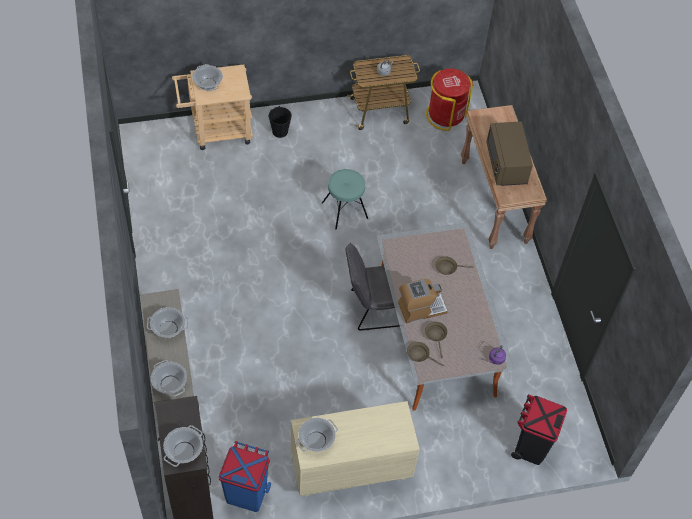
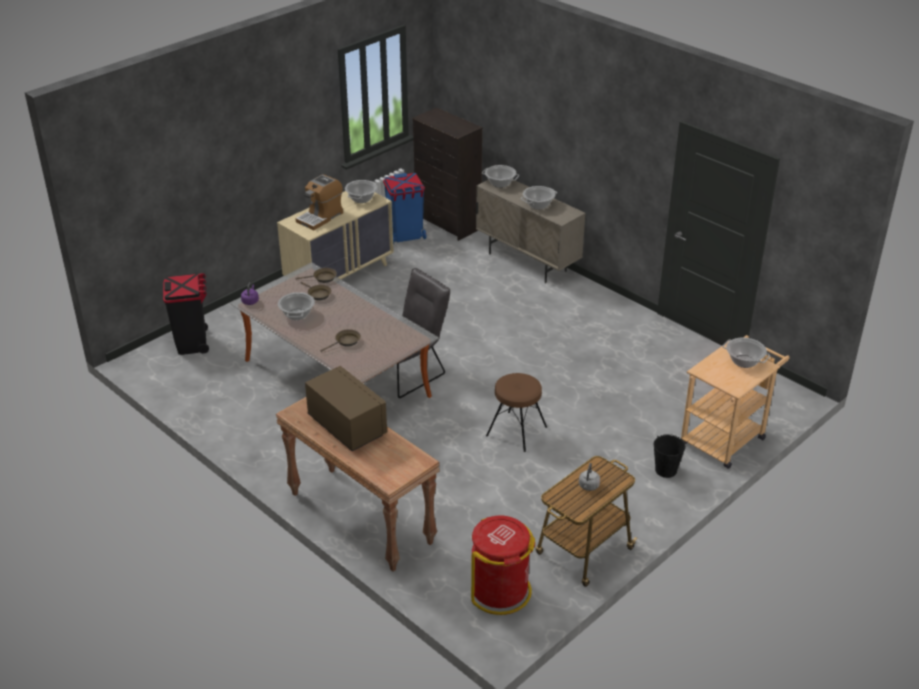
camera: 150 degrees right, 20 degrees down
cooking pot [163,425,203,467] -> cooking pot moved to [278,292,315,320]
turquoise stool [322,169,368,230] -> brown stool [486,373,547,452]
coffee machine [398,279,448,323] -> coffee machine moved to [295,175,343,230]

